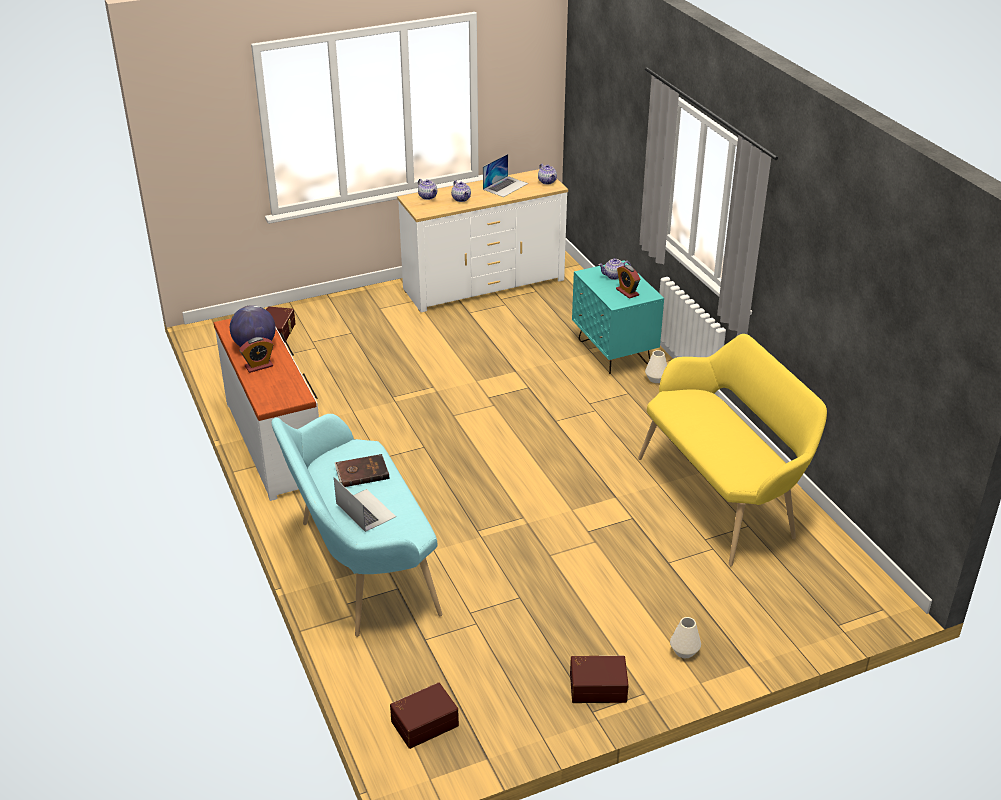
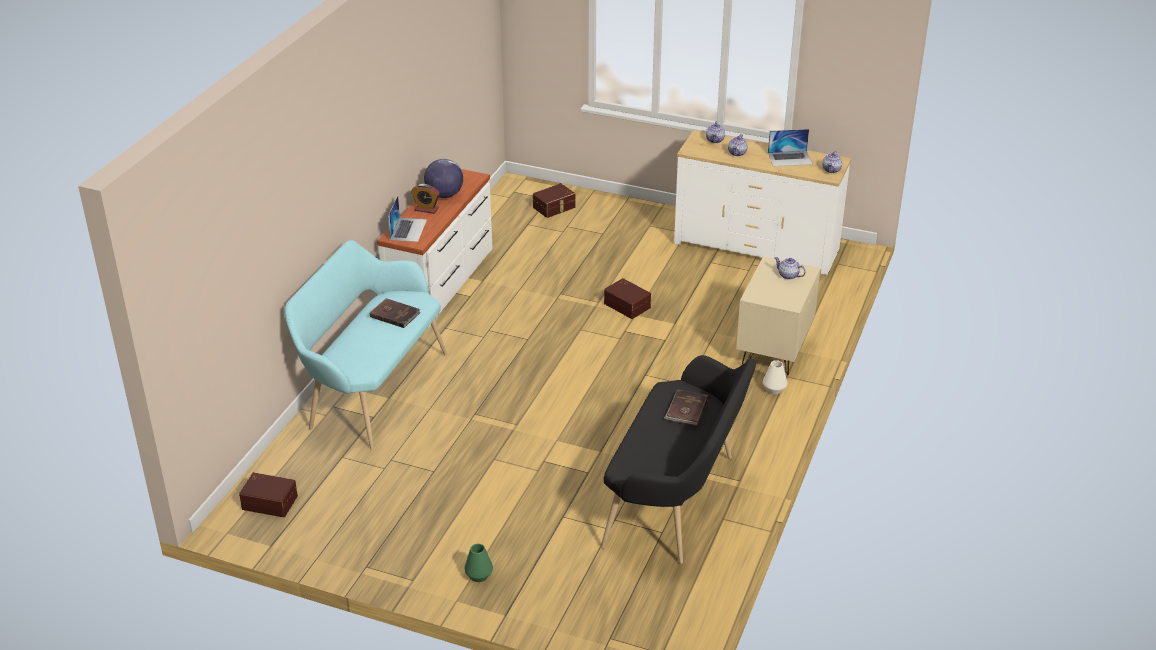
camera: 45 degrees right, 0 degrees up
laptop [334,477,396,532] -> laptop moved to [388,195,427,242]
brown storage box [570,656,629,703] -> brown storage box moved to [604,278,651,319]
turquoise nightstand [572,260,664,374] -> beige nightstand [736,256,821,375]
alarm clock [616,265,640,299] -> none
yellow bench [638,334,827,566] -> black bench [601,355,756,564]
white vase [670,617,701,658] -> green vase [464,544,493,582]
none -> brown book [664,389,709,426]

